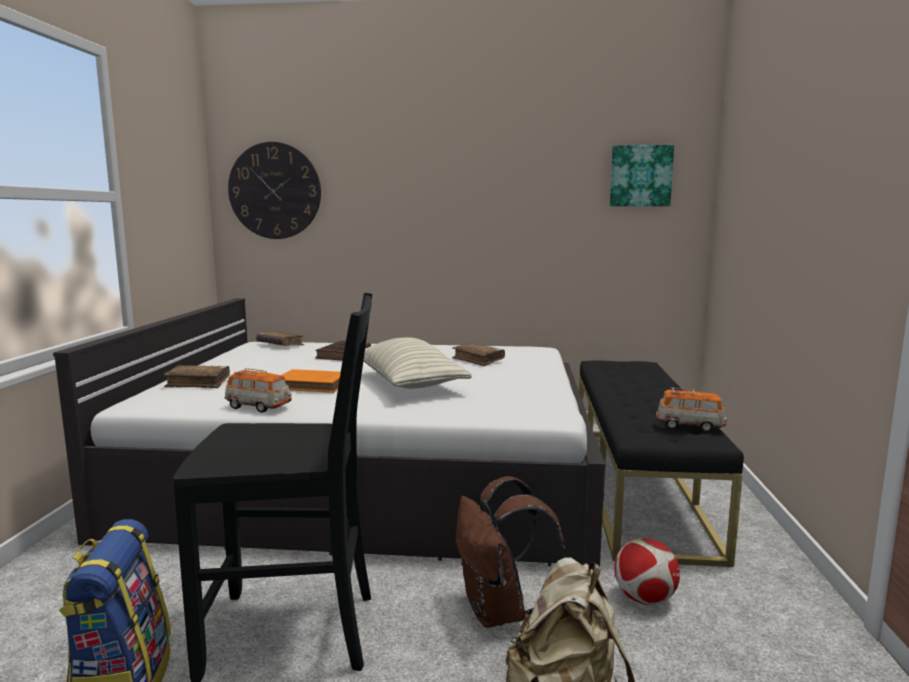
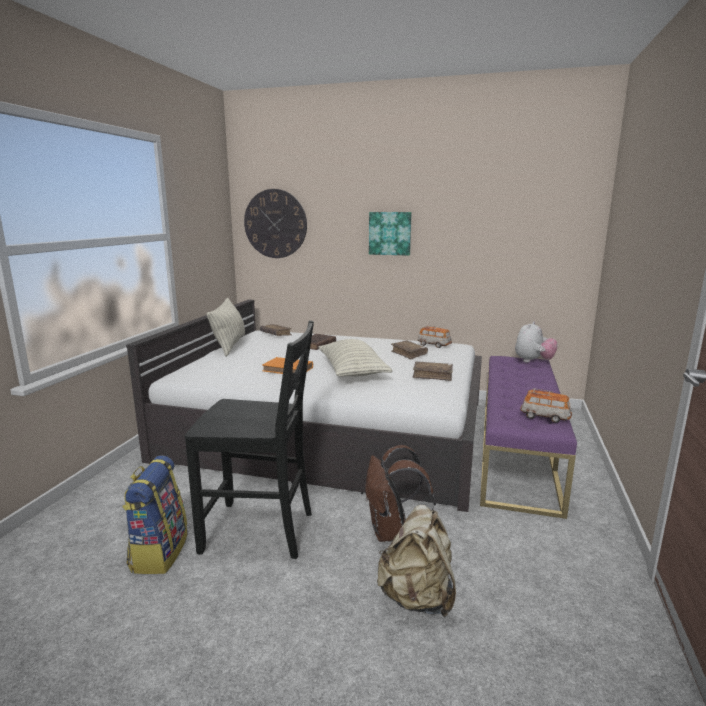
camera: 10 degrees right, 5 degrees up
brown book [163,365,230,388] -> brown book moved to [413,362,453,381]
toy car [224,368,292,413] -> toy car moved to [417,325,452,348]
black bench [579,360,744,567] -> purple bench [480,356,577,519]
picture [610,145,674,206] -> picture moved to [369,212,411,256]
football [614,538,680,605] -> none
none -> pillow [207,298,245,357]
none -> plush toy [515,321,558,363]

